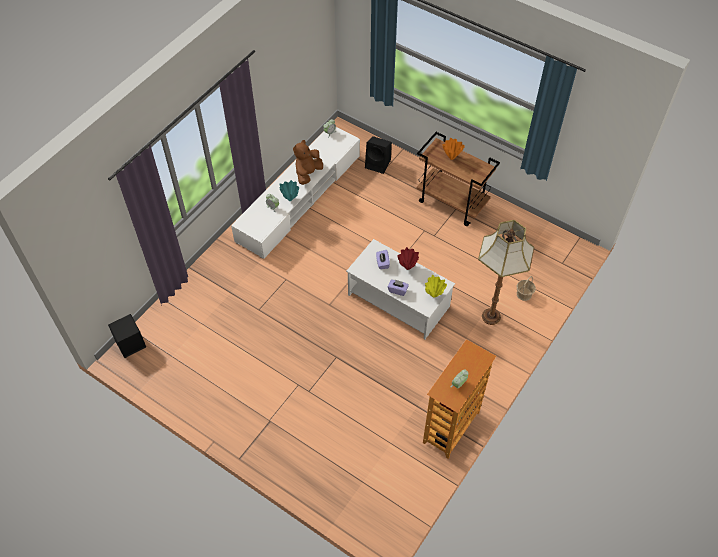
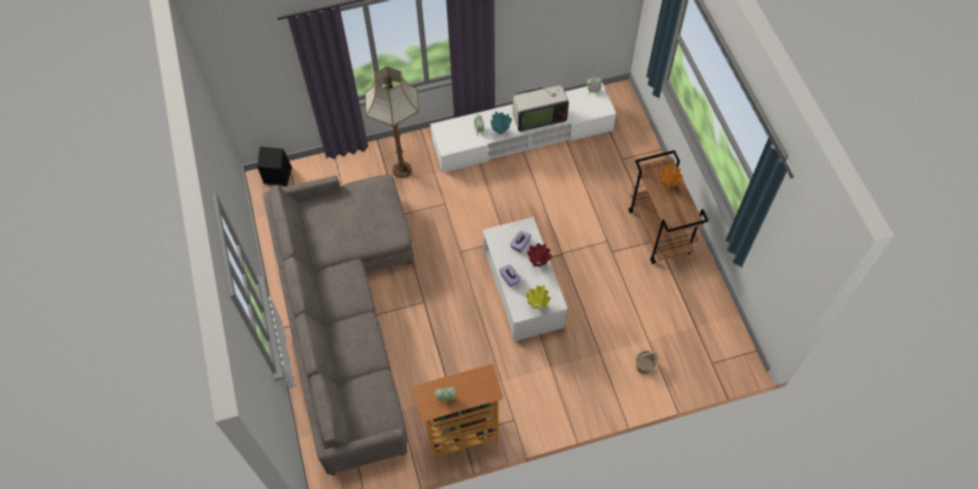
camera: 40 degrees right, 5 degrees up
brown plush toy [293,140,323,185] -> television [513,75,570,132]
black speaker [365,136,392,174] -> none
floor lamp [478,220,534,325] -> floor lamp moved to [365,66,419,178]
none -> grey sofa [263,174,414,475]

